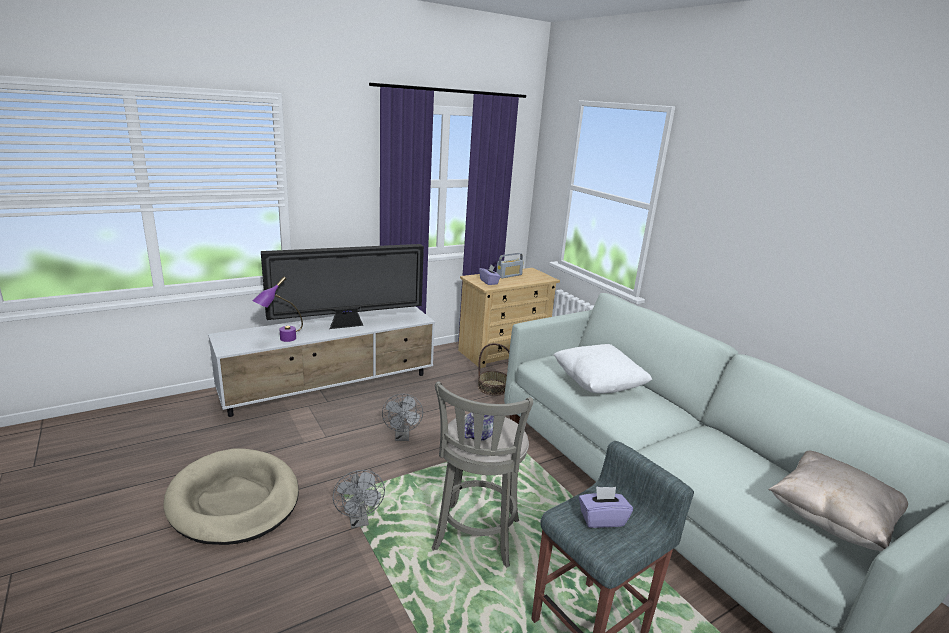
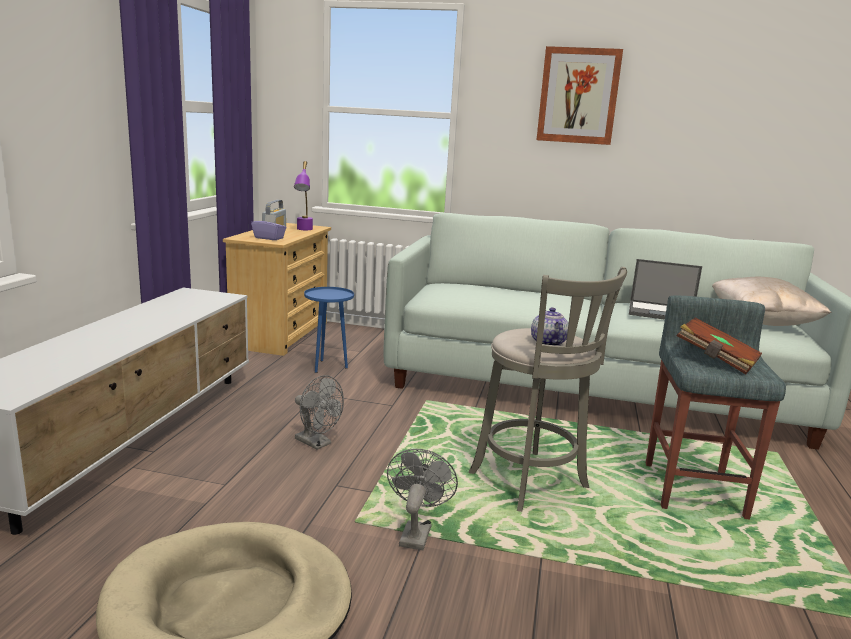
camera: 45 degrees left, 5 degrees down
purple table lamp [252,276,303,342] -> purple table lamp moved to [294,161,313,230]
television [261,244,424,329] -> none
grey fan [333,470,385,528] -> grey fan turned 105 degrees counterclockwise [387,449,458,550]
basket [478,343,509,396] -> blue side table [304,287,354,373]
white pillow [553,344,652,393] -> none
purple tissue box [579,486,633,528] -> brown book [677,318,762,374]
none -> picture [537,46,623,145]
none -> laptop [629,259,702,320]

